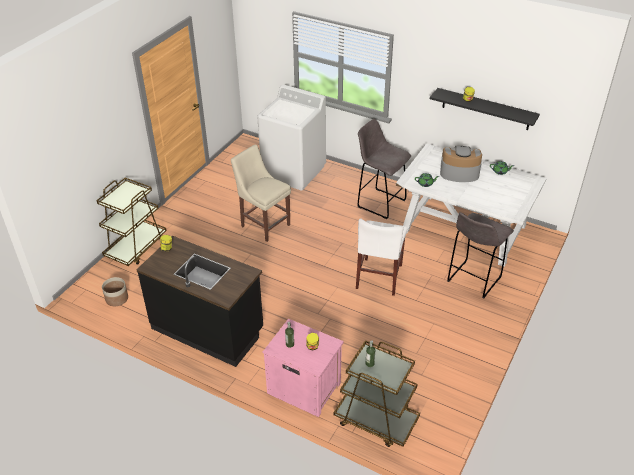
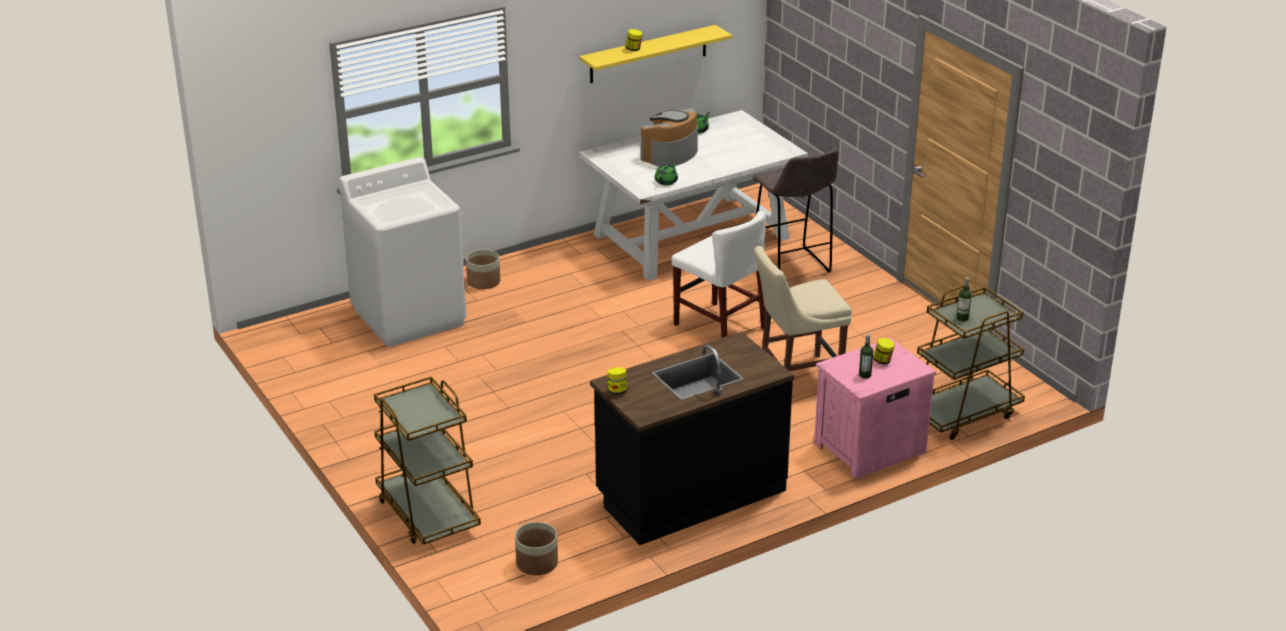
camera: 60 degrees left, 10 degrees down
beige chair [231,145,291,242] -> beige chair moved to [754,246,852,371]
grey stool [357,119,411,219] -> none
black shelf [430,88,540,130] -> yellow shelf [579,25,732,83]
none -> planter [466,249,500,289]

